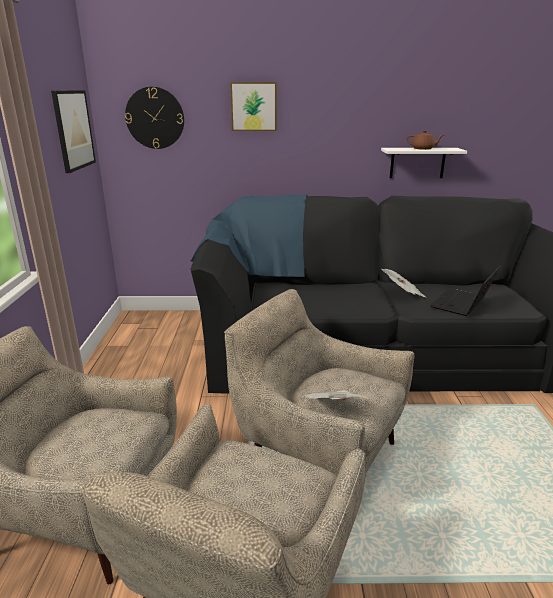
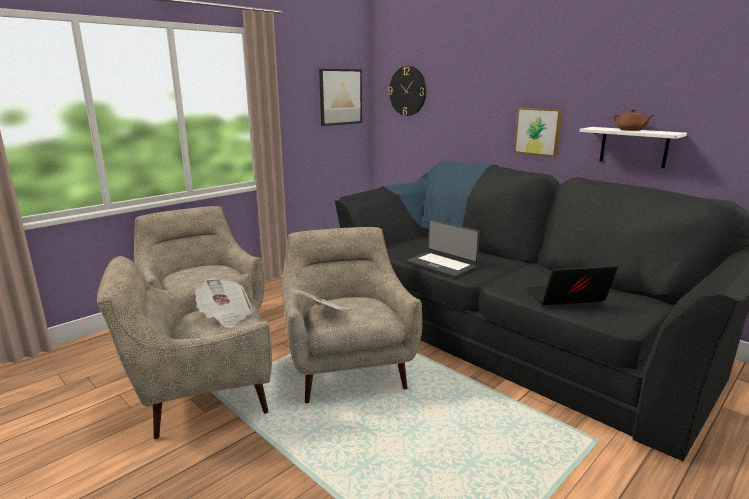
camera: 45 degrees right, 5 degrees down
picture [230,82,277,131] -> picture moved to [514,108,563,157]
newspaper [381,269,426,297] -> newspaper moved to [195,278,253,328]
none -> laptop [406,219,480,278]

